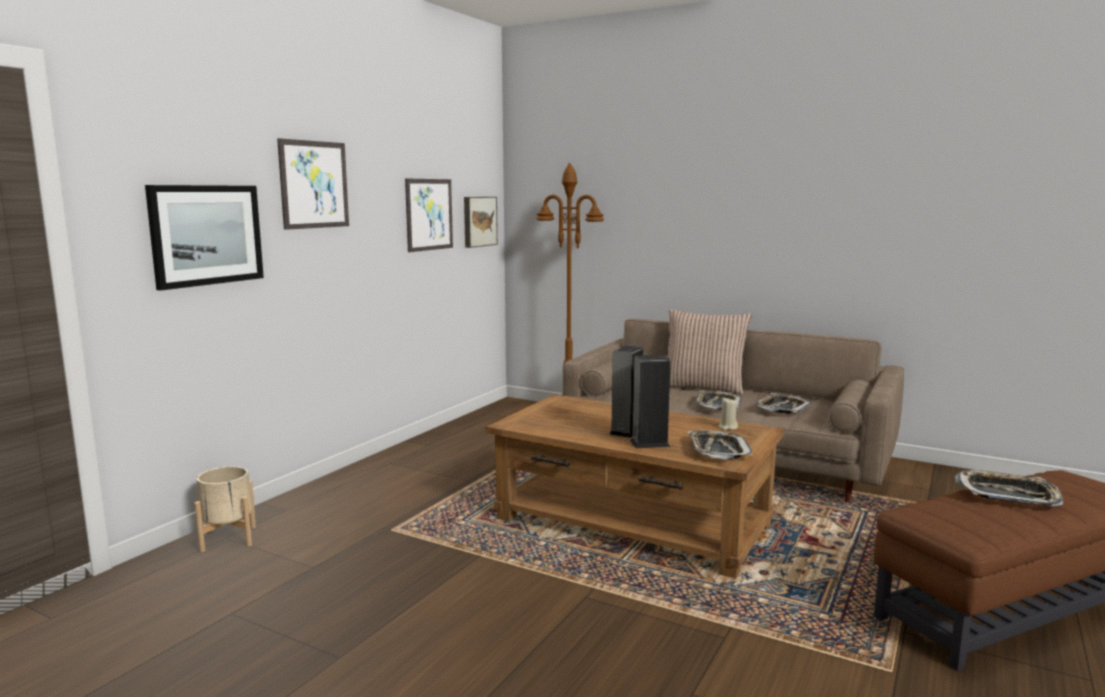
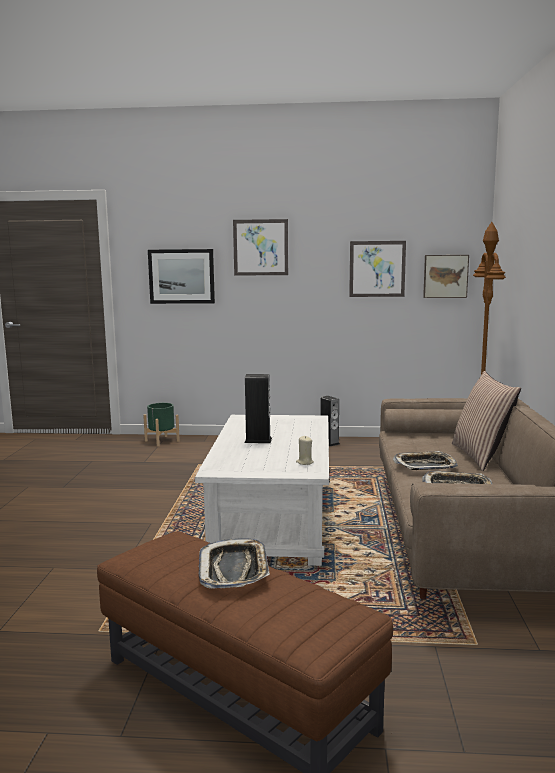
camera: 65 degrees right, 0 degrees up
beige planter [195,466,256,552] -> green planter [143,403,180,447]
brown coffee table [486,394,785,579] -> white coffee table [195,415,330,566]
speaker [630,355,670,448] -> speaker moved to [320,396,340,447]
tray [688,430,753,459] -> none

